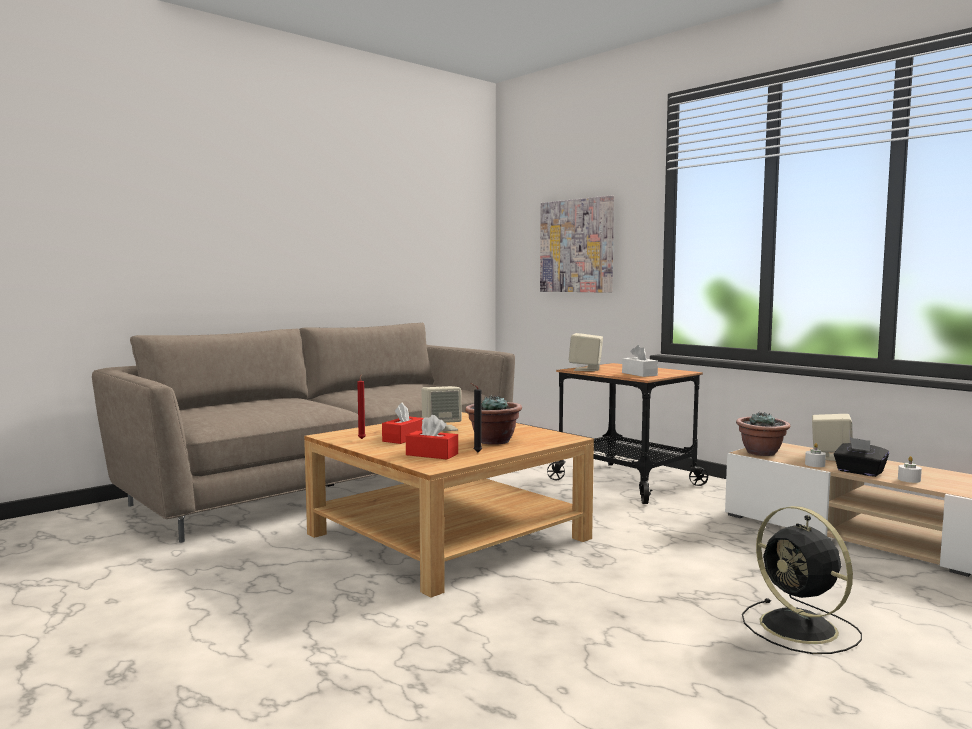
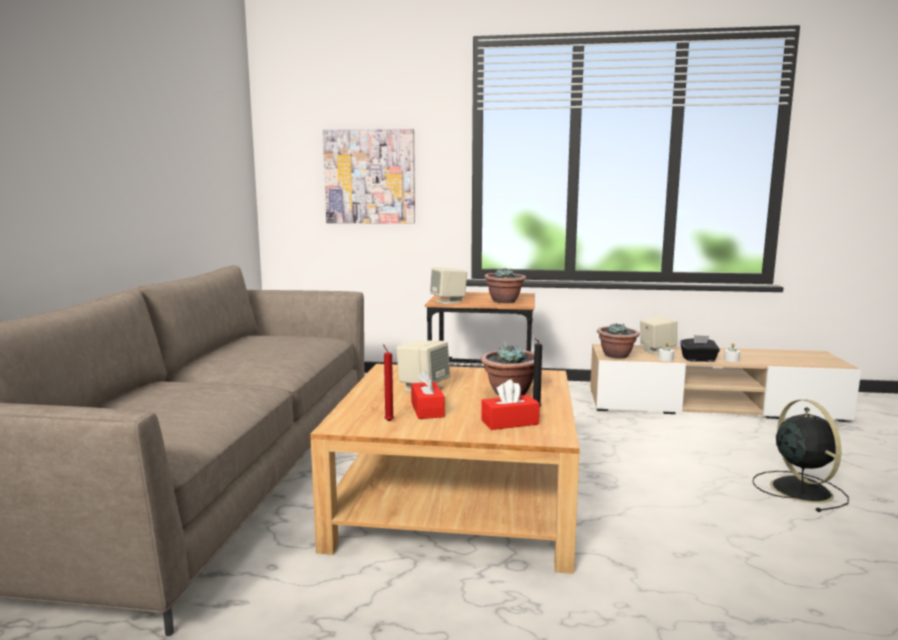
camera: 40 degrees left, 5 degrees up
white tissue box [622,345,658,377] -> potted plant [484,268,526,303]
black fan [742,506,862,654] -> black fan turned 120 degrees counterclockwise [753,399,849,512]

